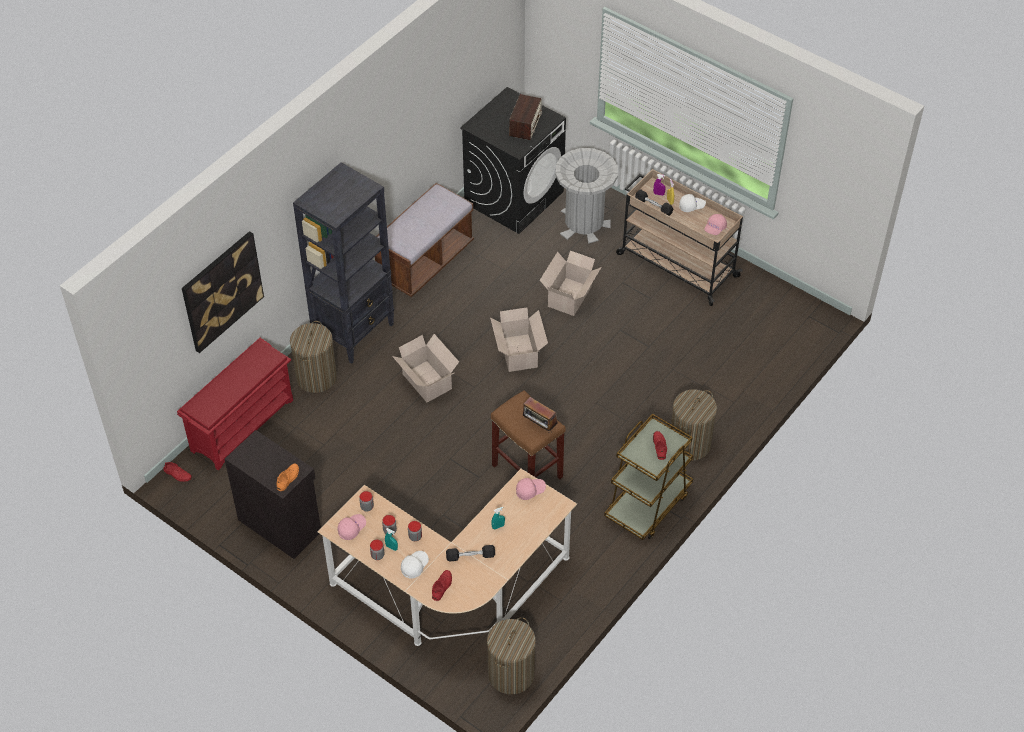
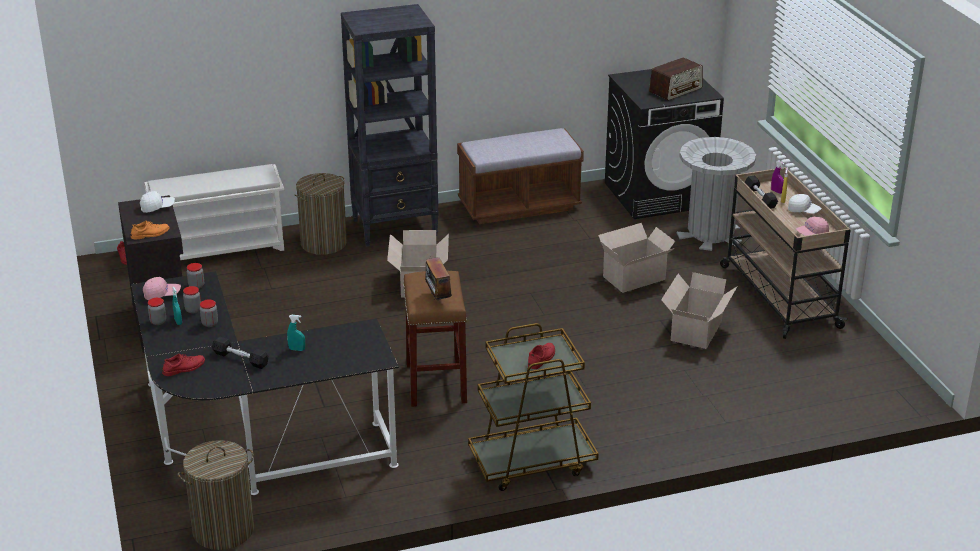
camera: 35 degrees right, 20 degrees down
red shoe rack [177,338,293,470] -> white shoe rack [144,164,284,260]
picture [182,231,264,353] -> none
beige desk [317,469,577,646] -> black desk [131,271,399,495]
white cap [401,551,429,578] -> white cap moved to [140,191,175,213]
cardboard box [490,307,548,372] -> cardboard box moved to [661,272,738,349]
pink cap [516,478,546,500] -> none
laundry basket [671,389,717,460] -> none

